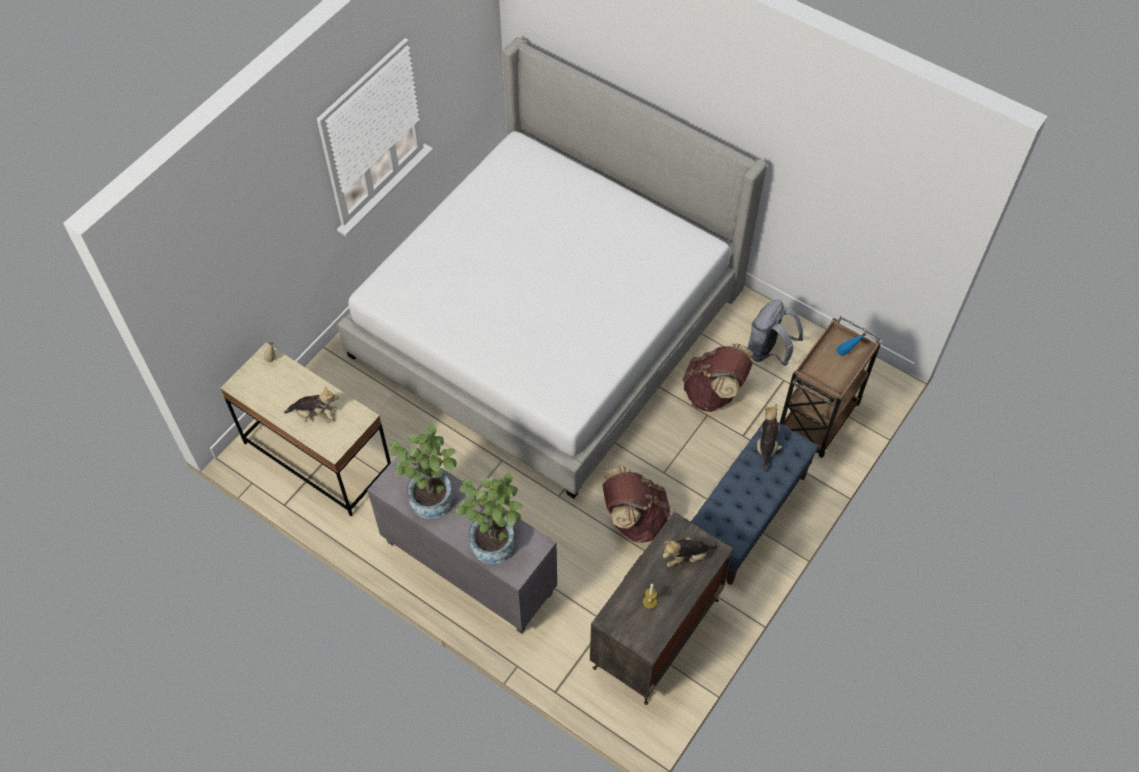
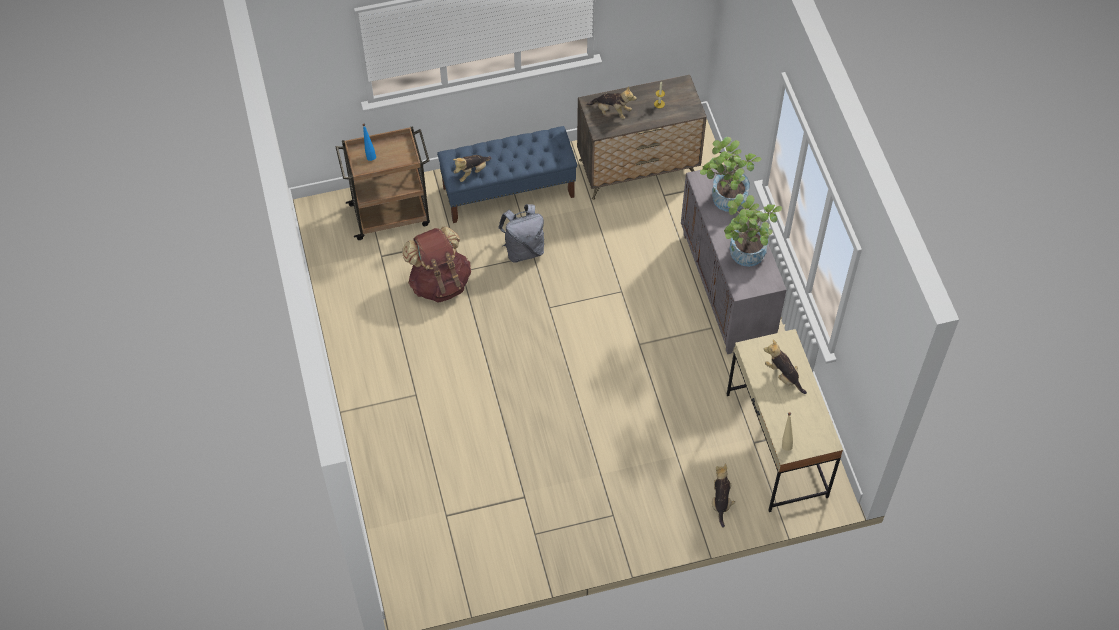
camera: 140 degrees left, 0 degrees up
bed [337,37,767,499] -> none
brown backpack [602,466,671,543] -> none
grey backpack [748,300,803,366] -> grey backpack moved to [498,204,544,263]
none -> plush toy [712,464,735,528]

